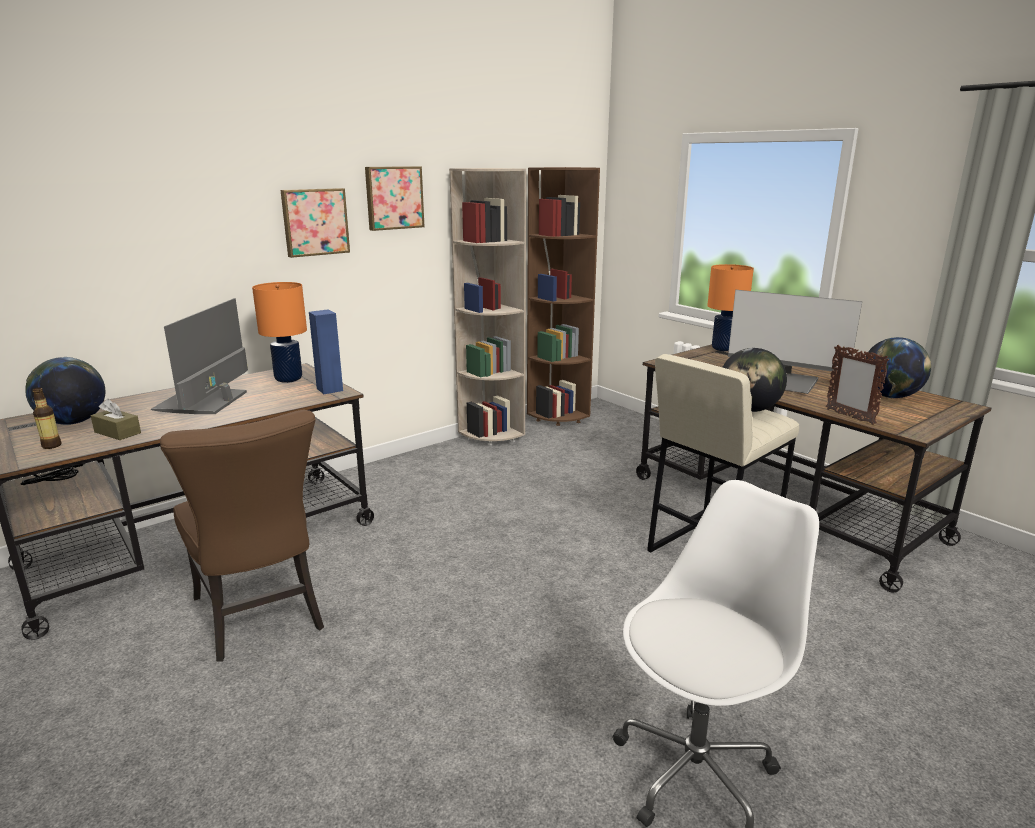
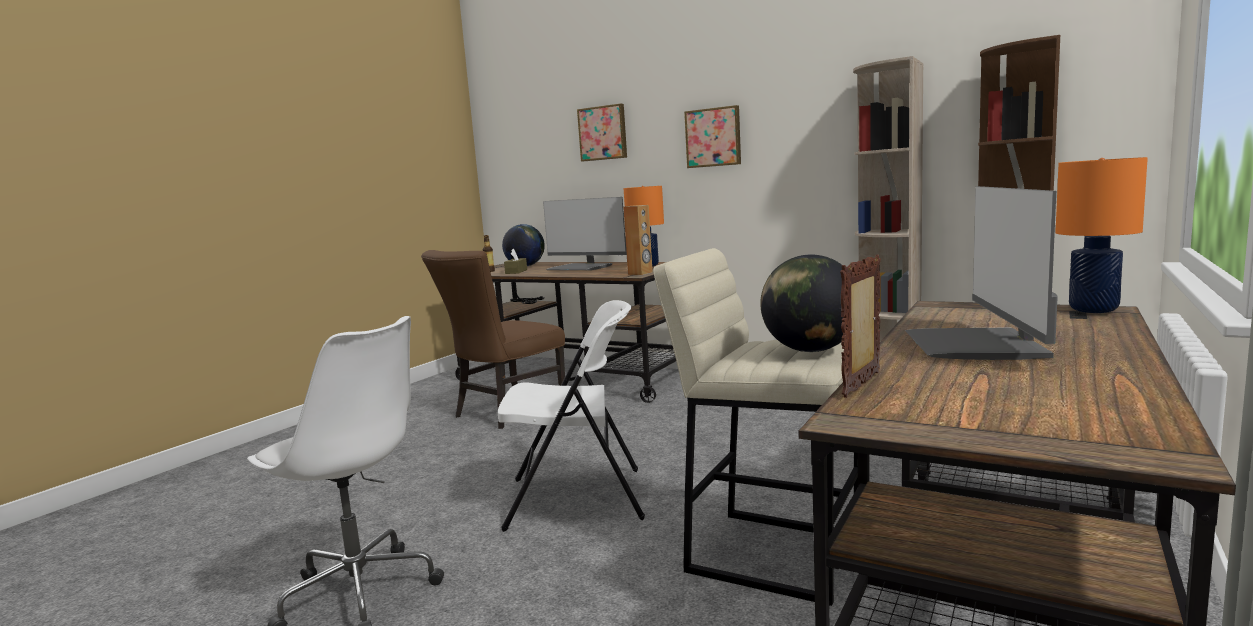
camera: 70 degrees right, 10 degrees down
monitor [150,298,248,414] -> monitor turned 135 degrees counterclockwise [543,197,627,270]
blue speaker [309,309,343,394] -> brown speaker [623,205,653,275]
picture [365,166,424,231] -> picture moved to [577,104,627,161]
globe [866,337,931,398] -> none
none -> white chair [498,300,645,532]

